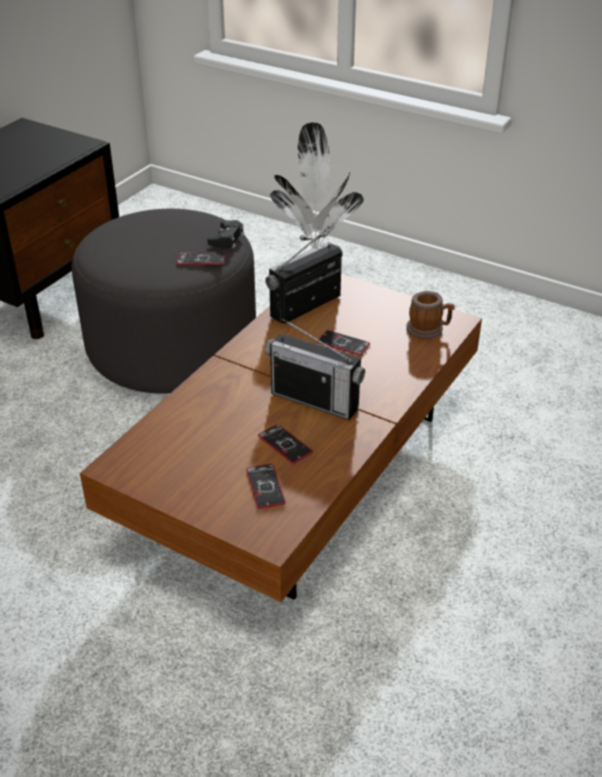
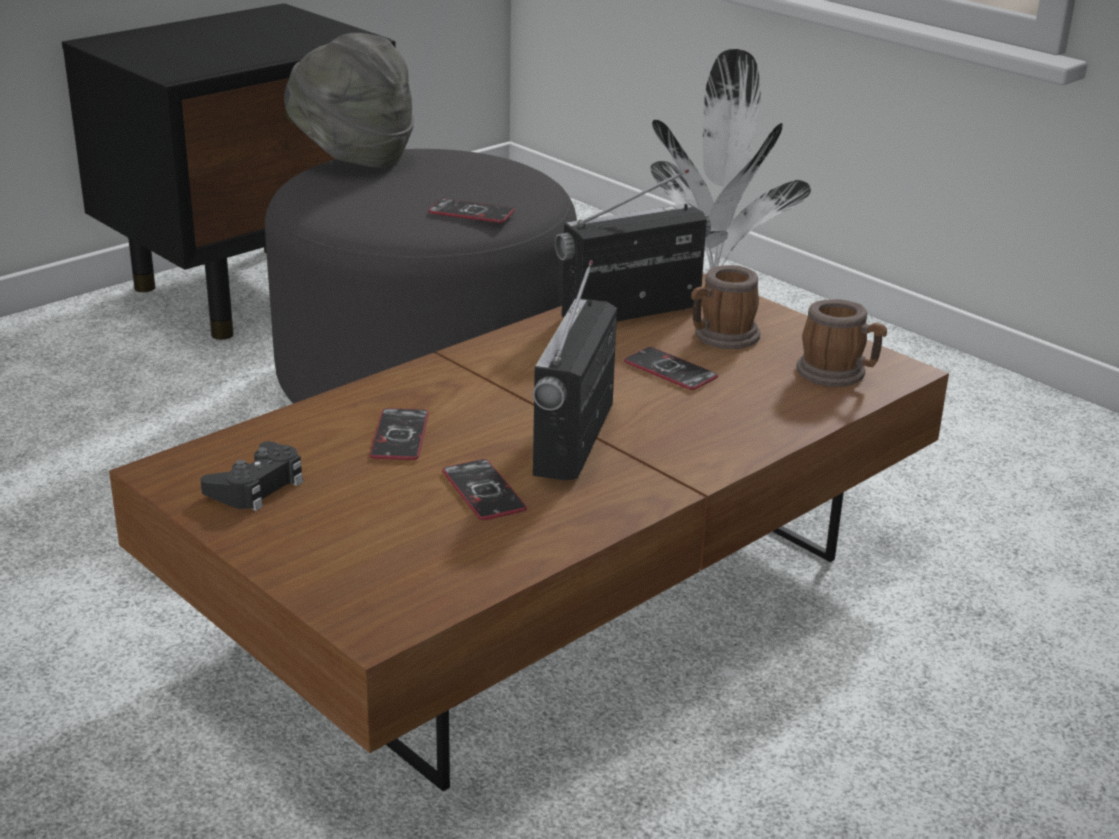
camera: 15 degrees right, 10 degrees down
black game controller [207,220,244,248] -> black game controller moved to [200,441,303,511]
phone [246,464,286,509] -> phone moved to [370,408,429,460]
radio [265,318,365,420] -> radio turned 60 degrees clockwise [533,260,617,481]
none -> grey hat [284,33,414,168]
none -> mug [691,265,760,349]

